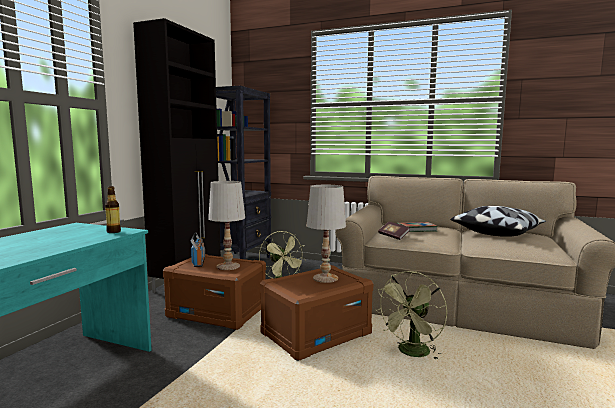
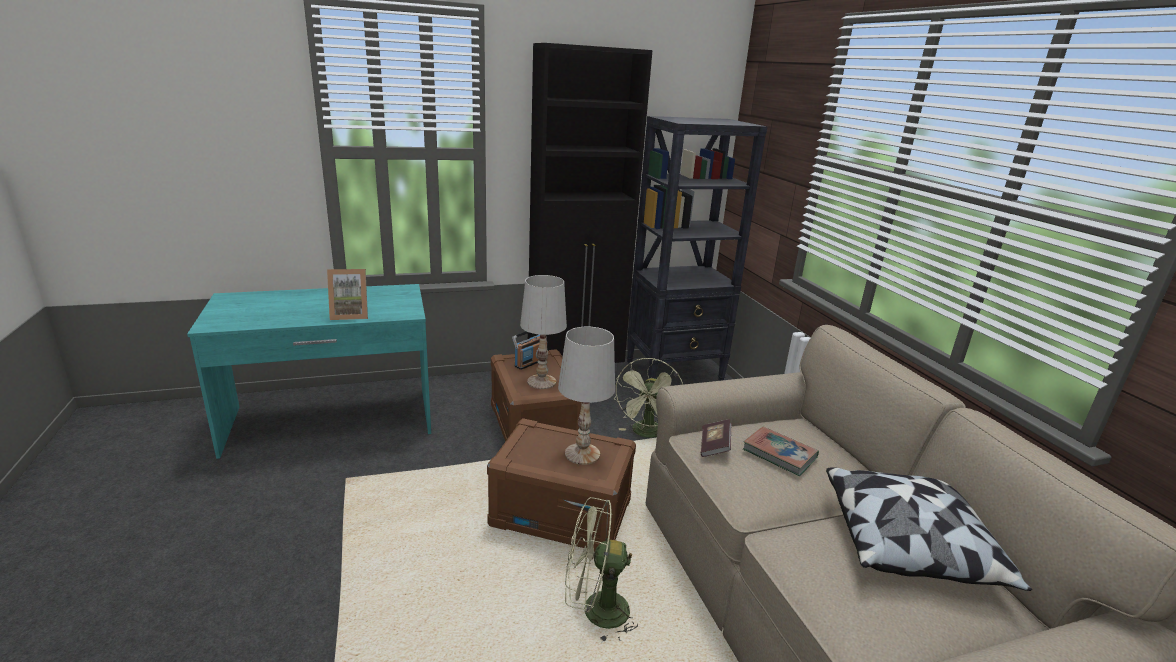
camera: 50 degrees right, 15 degrees up
bottle [105,186,121,233] -> none
none -> picture frame [327,269,368,320]

